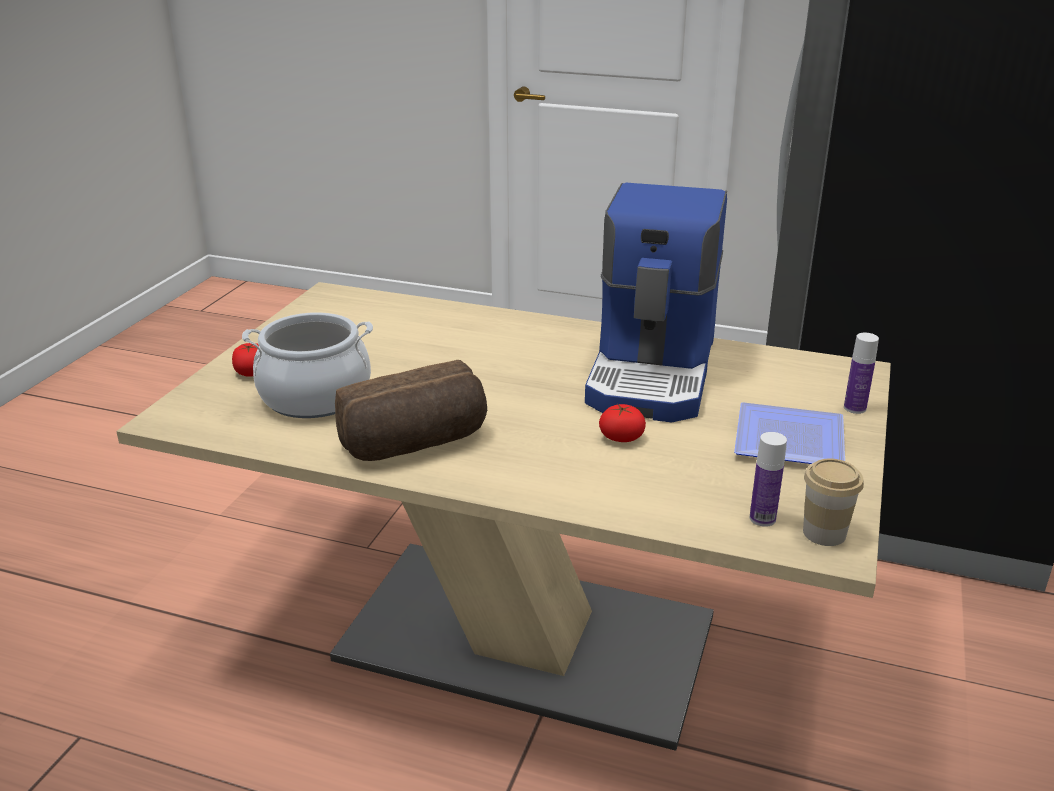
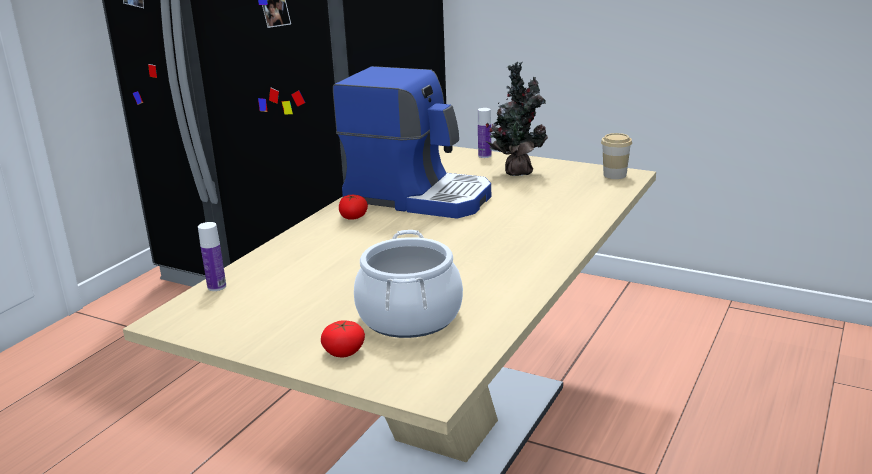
camera: 80 degrees left, 5 degrees down
bread [335,360,487,461] -> none
tomato [599,403,646,442] -> tomato moved to [339,195,368,220]
plate [734,402,845,464] -> potted plant [486,62,548,176]
bottle [750,432,787,527] -> bottle moved to [198,222,226,291]

